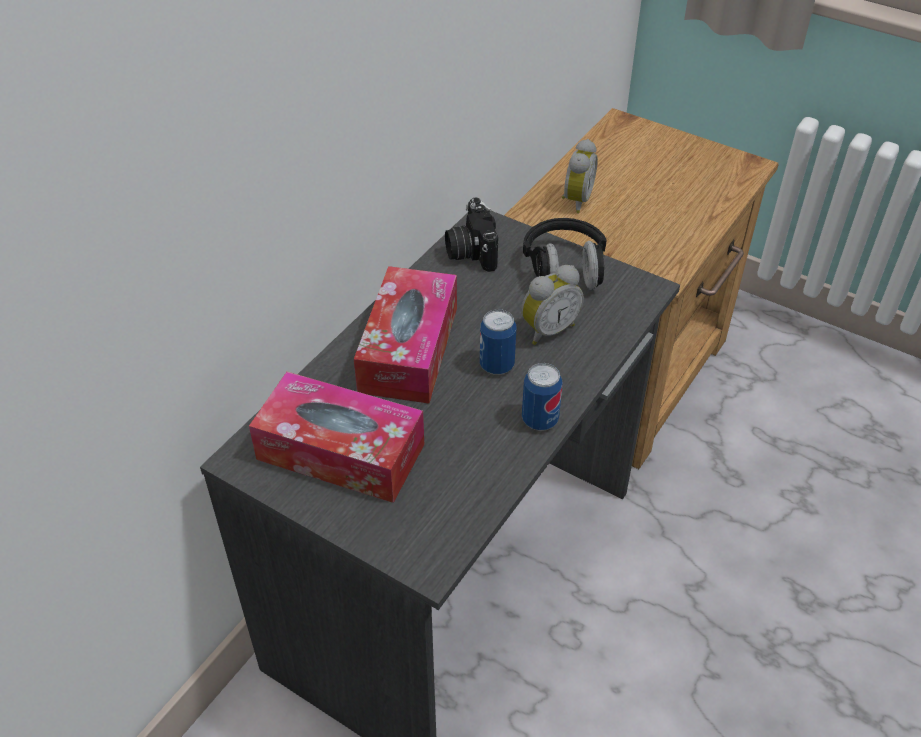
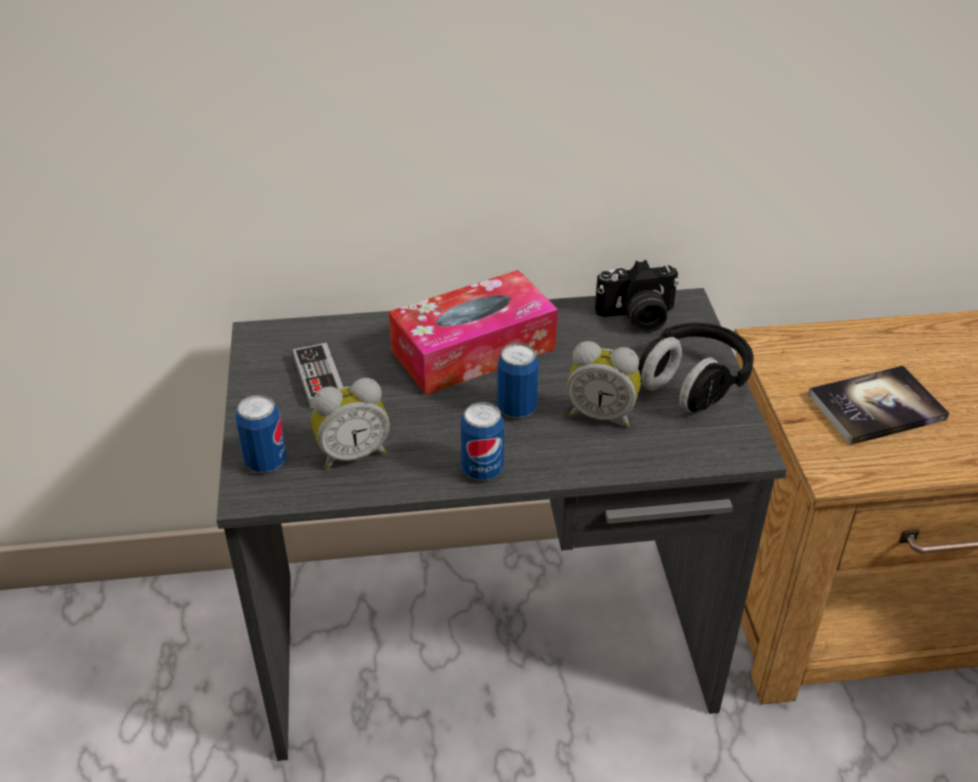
camera: 50 degrees right, 5 degrees down
tissue box [249,372,424,503] -> game controller [293,343,343,408]
camera [445,197,498,272] -> camera turned 135 degrees counterclockwise [595,260,679,332]
alarm clock [562,139,598,213] -> alarm clock moved to [311,378,390,469]
none -> can [235,395,286,473]
none -> book [808,366,949,445]

